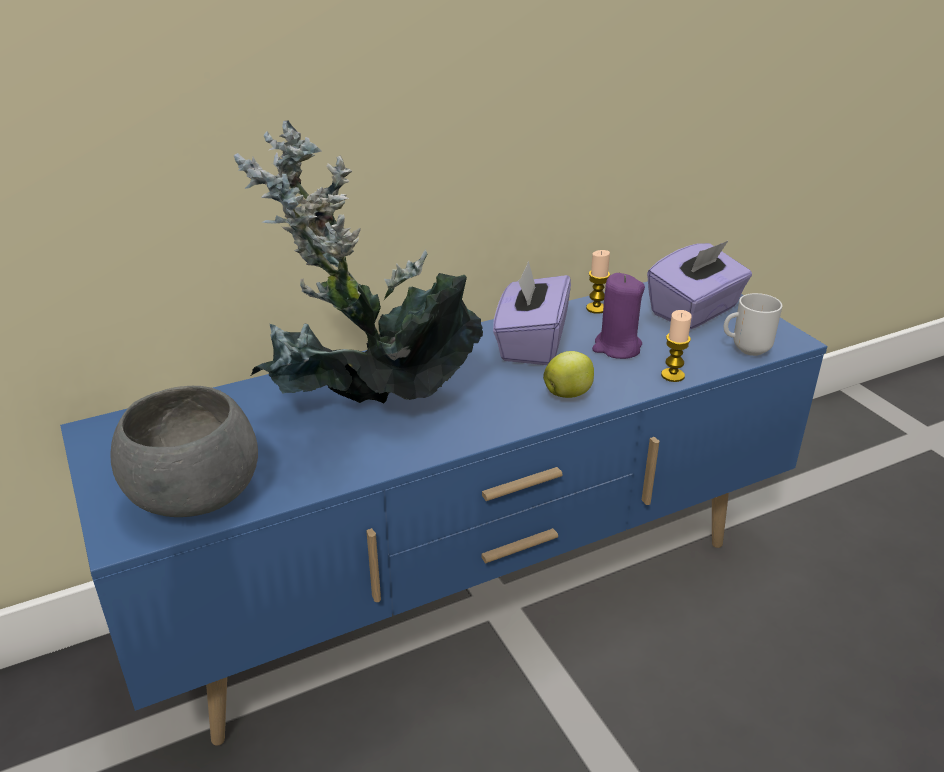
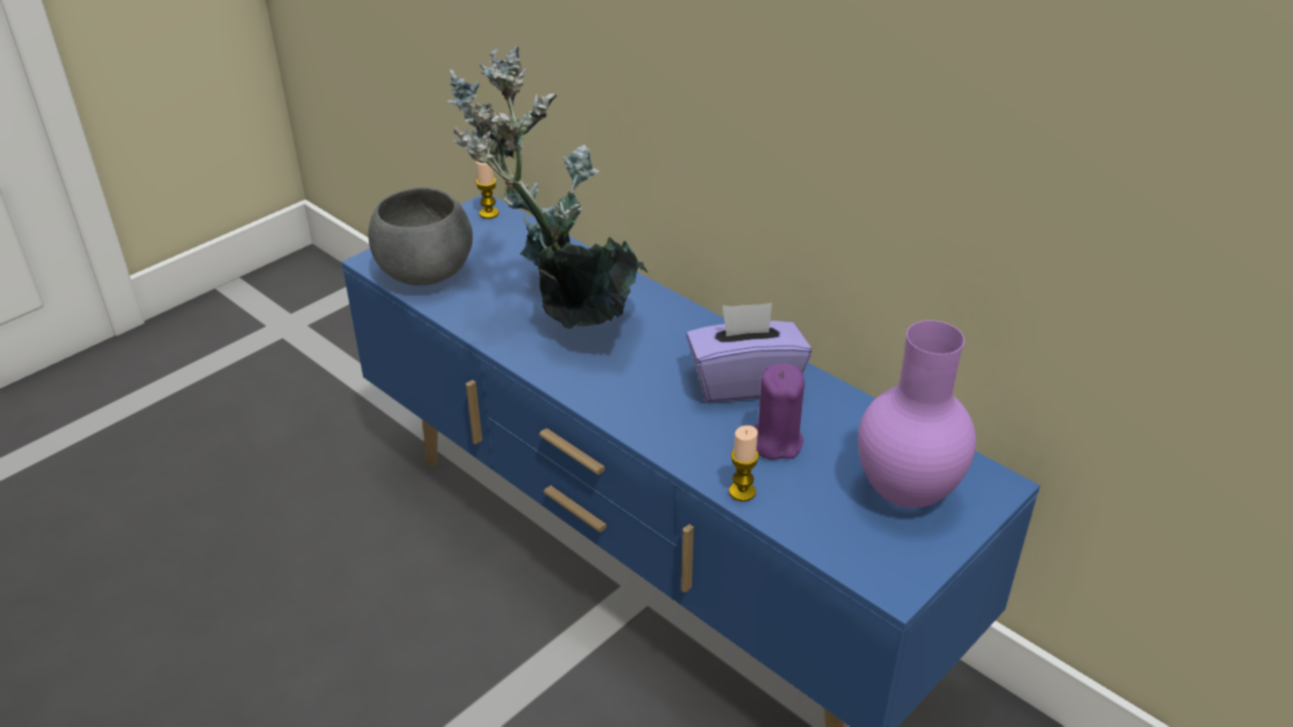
camera: 70 degrees right, 5 degrees up
apple [543,351,594,398] -> none
candle [586,250,610,314] -> candle moved to [476,161,499,219]
purple tissue box [647,241,752,329] -> purple vase [858,320,976,508]
mug [724,293,782,356] -> none

